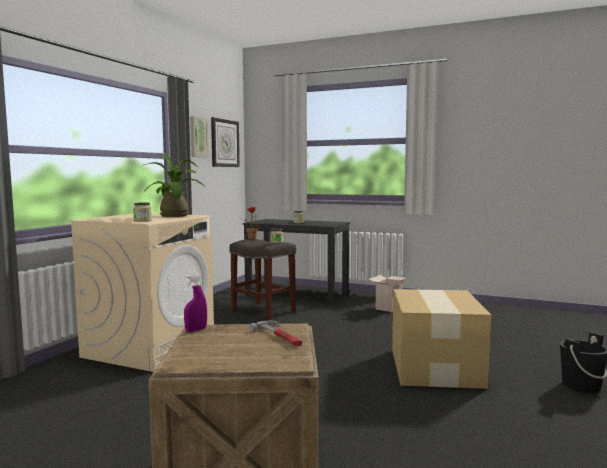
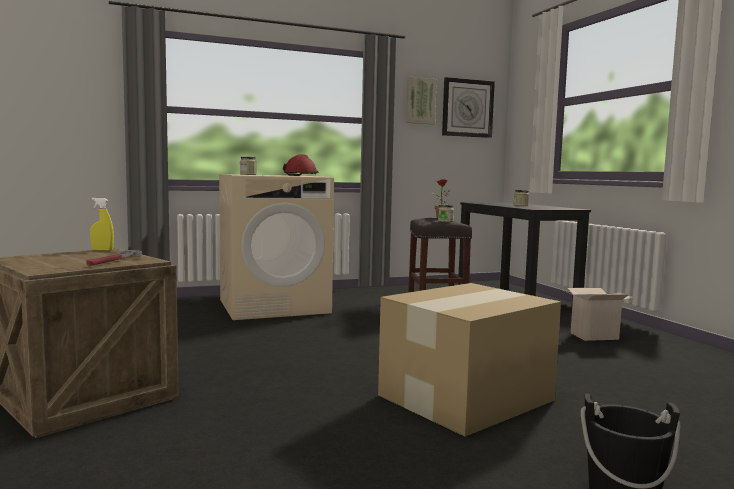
camera: 45 degrees right, 0 degrees up
potted plant [144,153,205,217] -> red hard hat [283,154,319,176]
purple spray bottle [184,274,207,332] -> yellow spray bottle [90,198,114,251]

